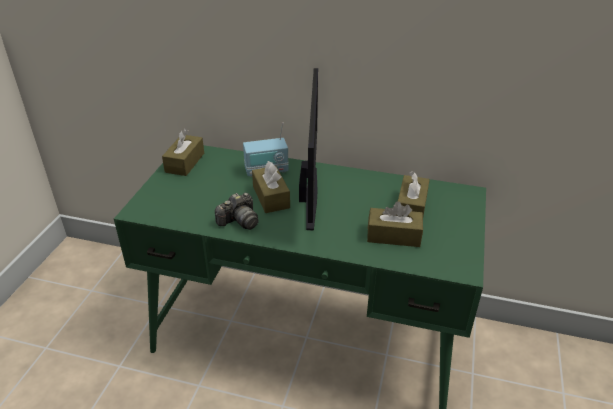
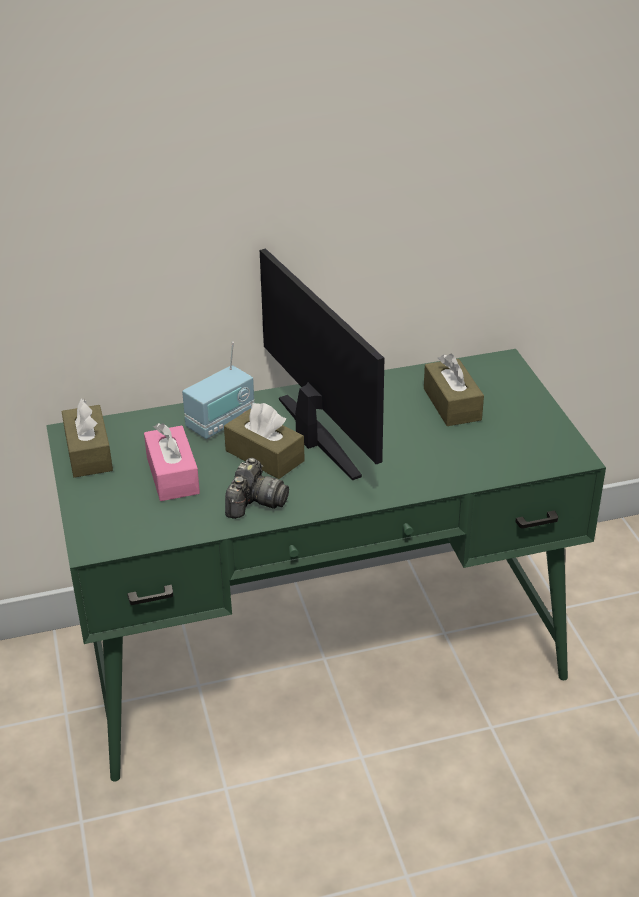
camera: 30 degrees left, 0 degrees up
brown tissue box [367,201,423,247] -> none
none -> pink tissue box [144,423,200,501]

